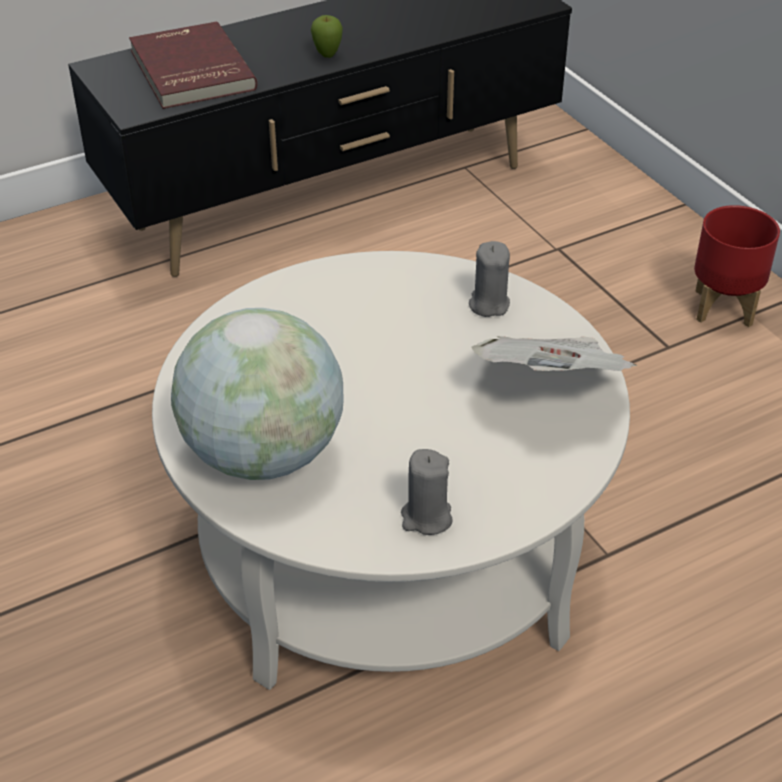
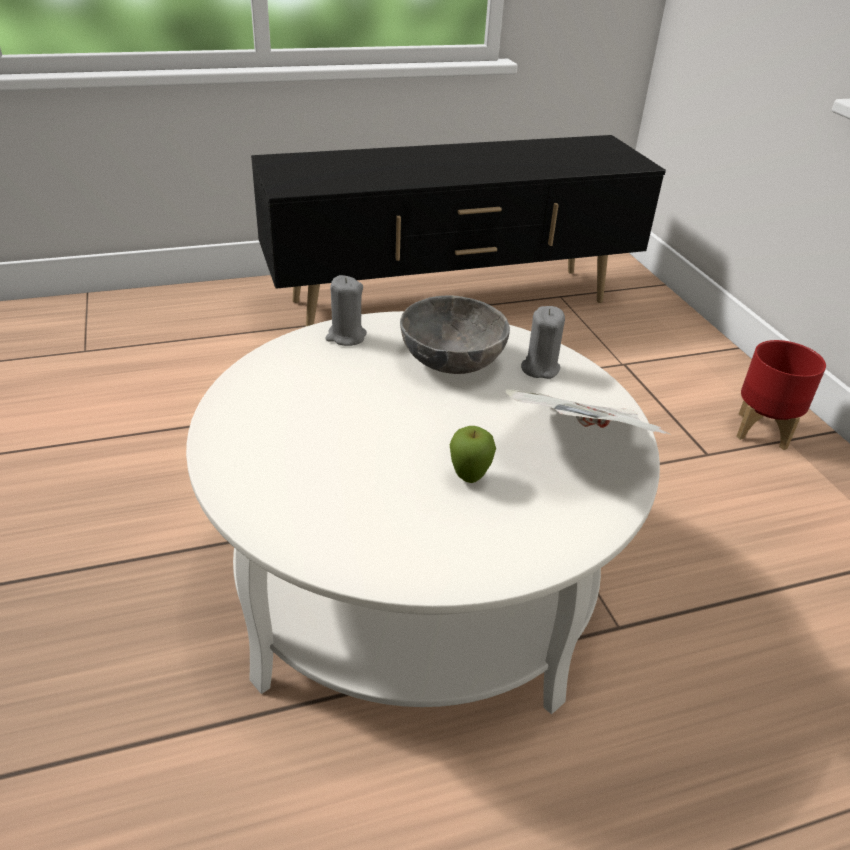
camera: 10 degrees right, 5 degrees down
red book [129,21,258,109] -> none
globe [171,308,344,480] -> none
apple [311,15,343,58] -> apple moved to [450,426,496,483]
grey candle [401,449,453,535] -> grey candle moved to [325,275,367,346]
none -> grey bowl [400,295,510,374]

